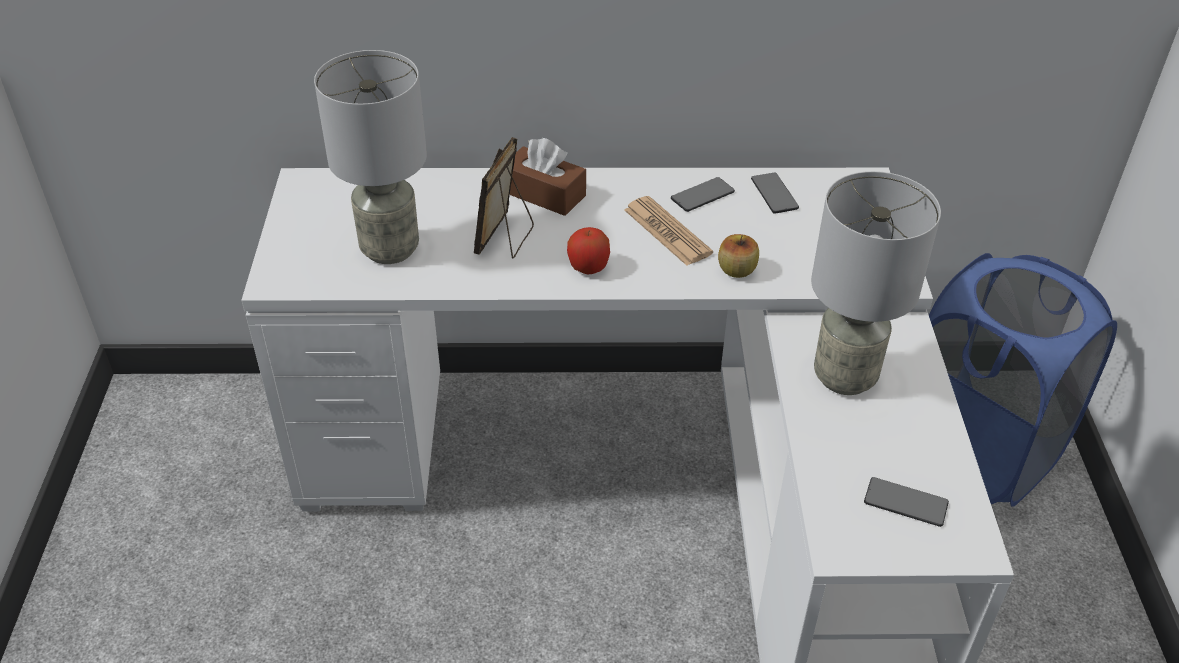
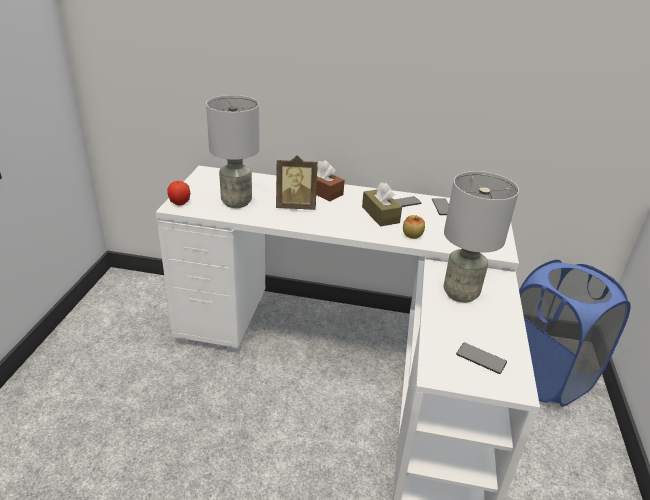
camera: 10 degrees right, 10 degrees down
picture frame [474,137,534,259] -> picture frame turned 120 degrees counterclockwise [276,155,318,210]
apple [567,227,610,274] -> apple moved to [167,181,190,206]
newspaper [624,196,713,266] -> brown tissue box [362,182,402,227]

